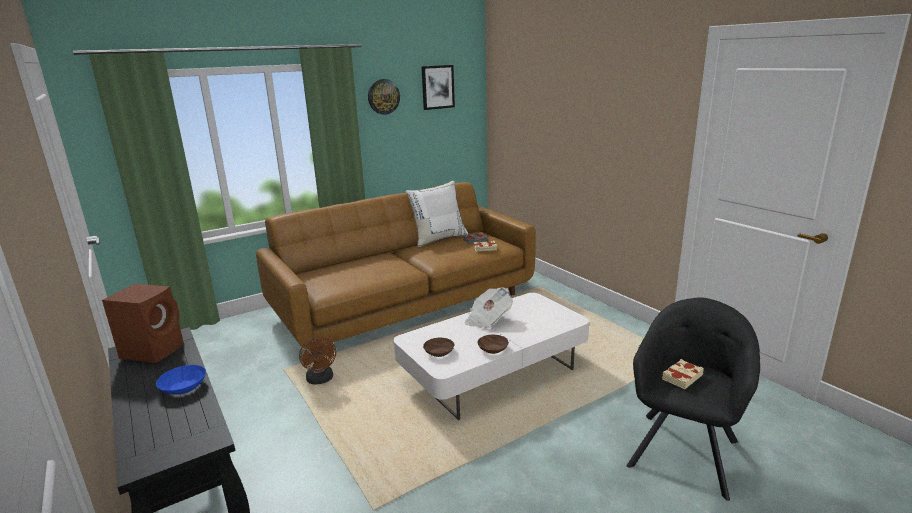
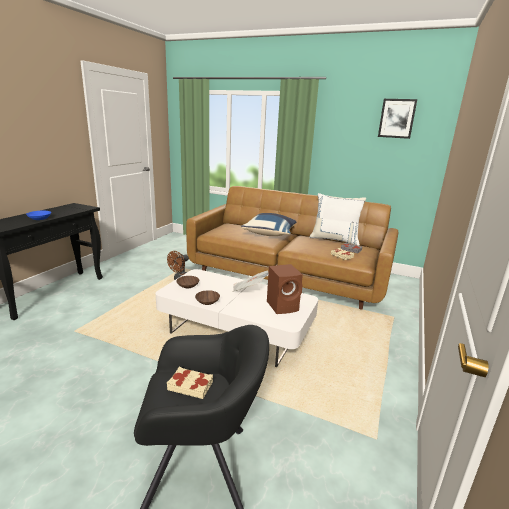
camera: 55 degrees right, 0 degrees up
brown speaker [102,284,184,363] -> brown speaker moved to [267,264,303,314]
wall clock [368,79,400,115] -> none
none -> blue pillow [241,213,296,236]

